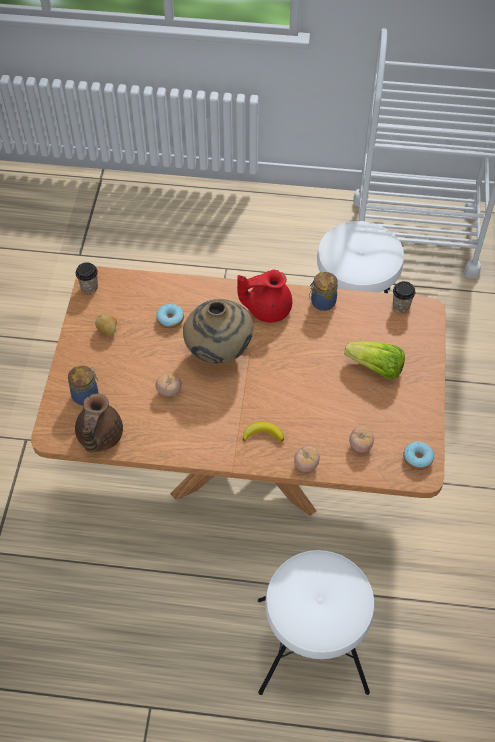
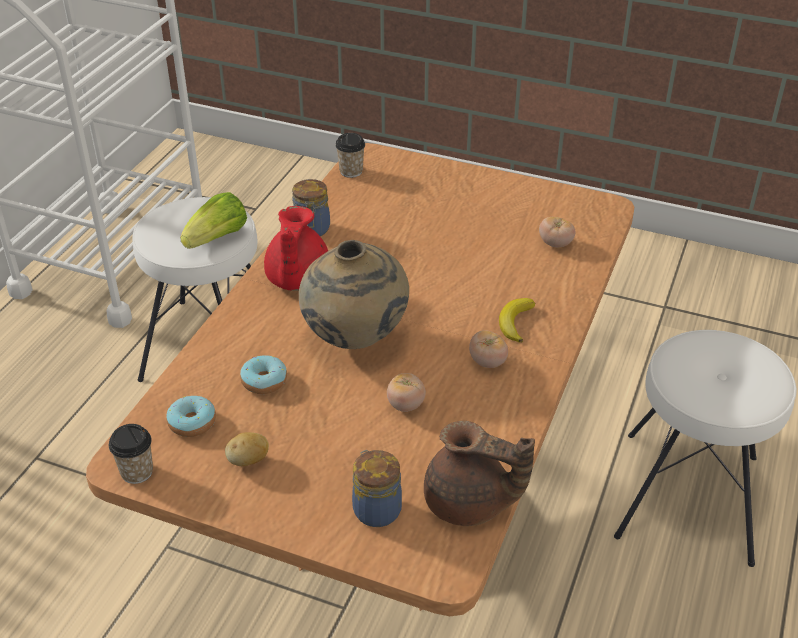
camera: 75 degrees left, 15 degrees down
tomato [294,446,320,472] -> tomato moved to [469,330,508,368]
lettuce [344,341,405,379] -> lettuce moved to [180,192,247,249]
donut [403,441,434,470] -> donut moved to [166,396,216,437]

